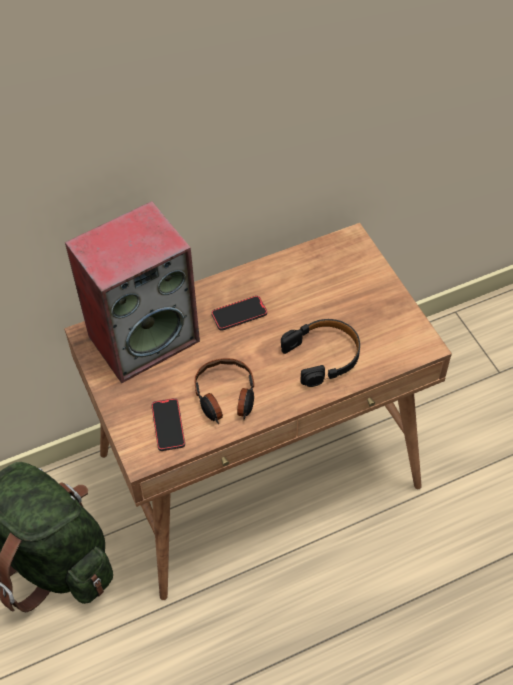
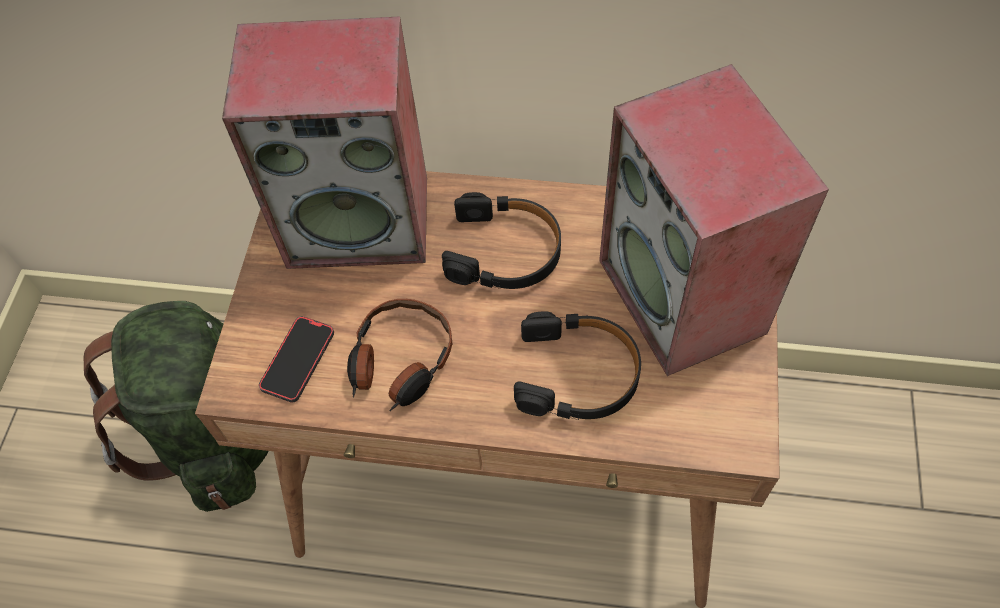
camera: 35 degrees right, 5 degrees up
phone [211,296,267,331] -> black headphones [442,192,561,289]
none -> speaker [599,64,829,376]

